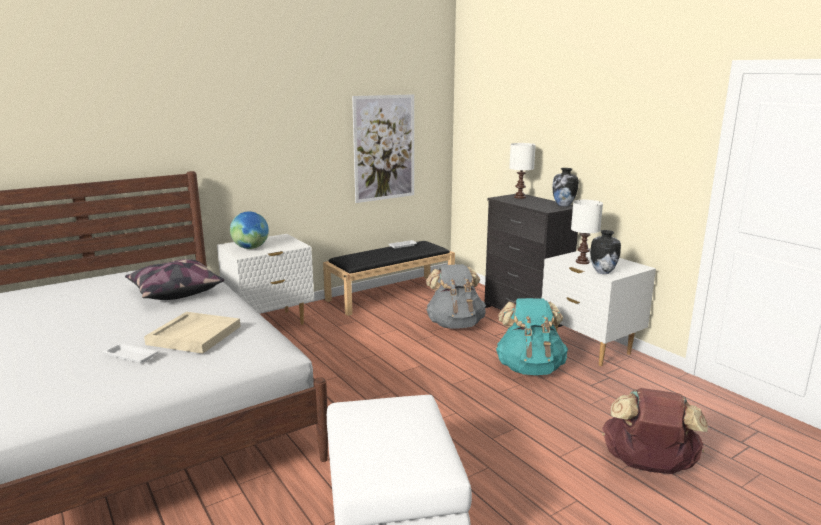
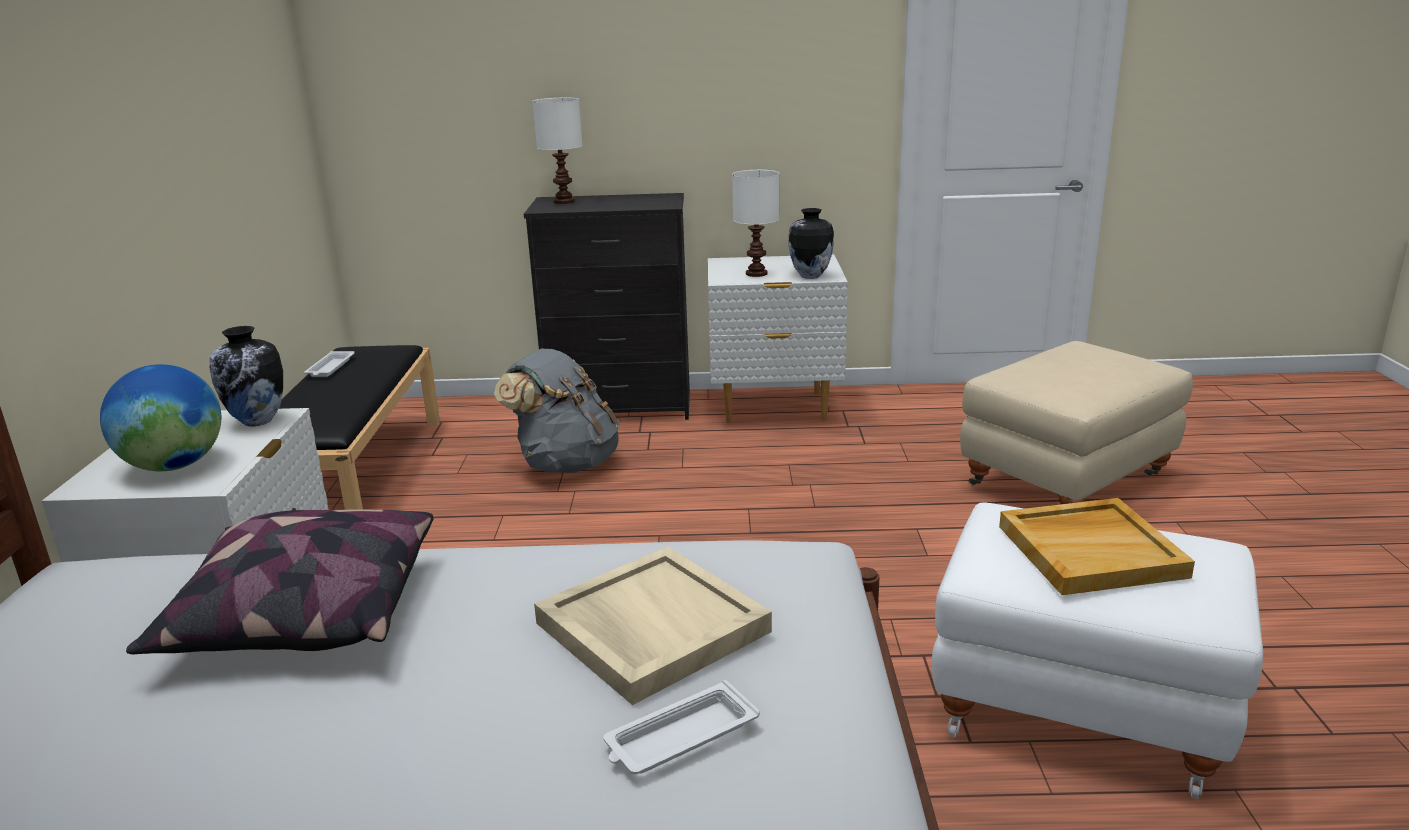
camera: 55 degrees left, 5 degrees up
picture [352,94,414,203] -> none
turquoise backpack [496,298,568,375] -> none
vase [552,168,579,207] -> vase moved to [209,326,283,426]
brown backpack [602,388,708,474] -> beige ottoman [960,341,1193,504]
none -> beige tray [999,498,1195,595]

